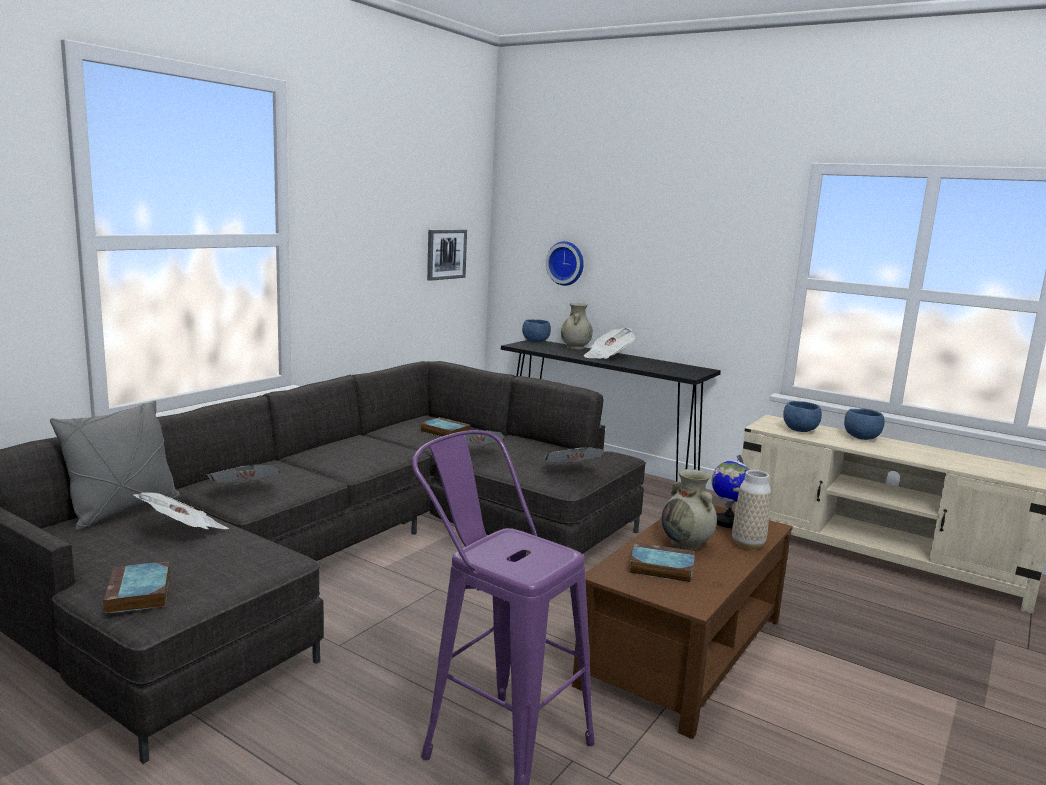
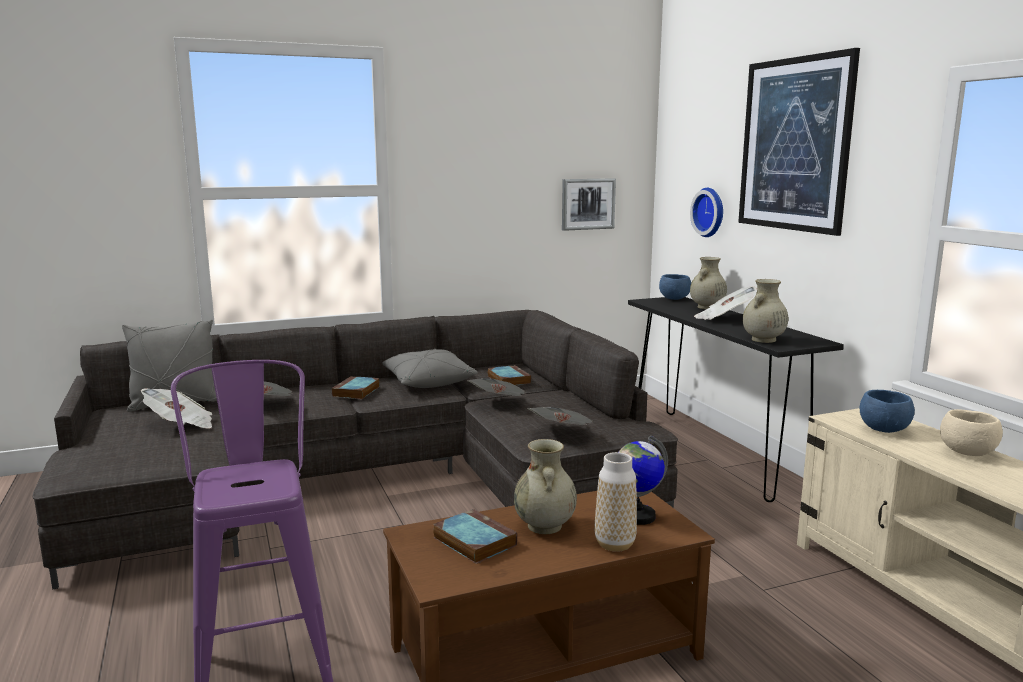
camera: 35 degrees right, 0 degrees up
book [103,561,170,614] -> book moved to [332,376,380,399]
blue bowl [844,409,885,440] -> beige bowl [940,409,1003,456]
none -> grey pillow [383,349,478,388]
none -> picture [738,48,860,236]
none -> beige vase [743,279,788,343]

